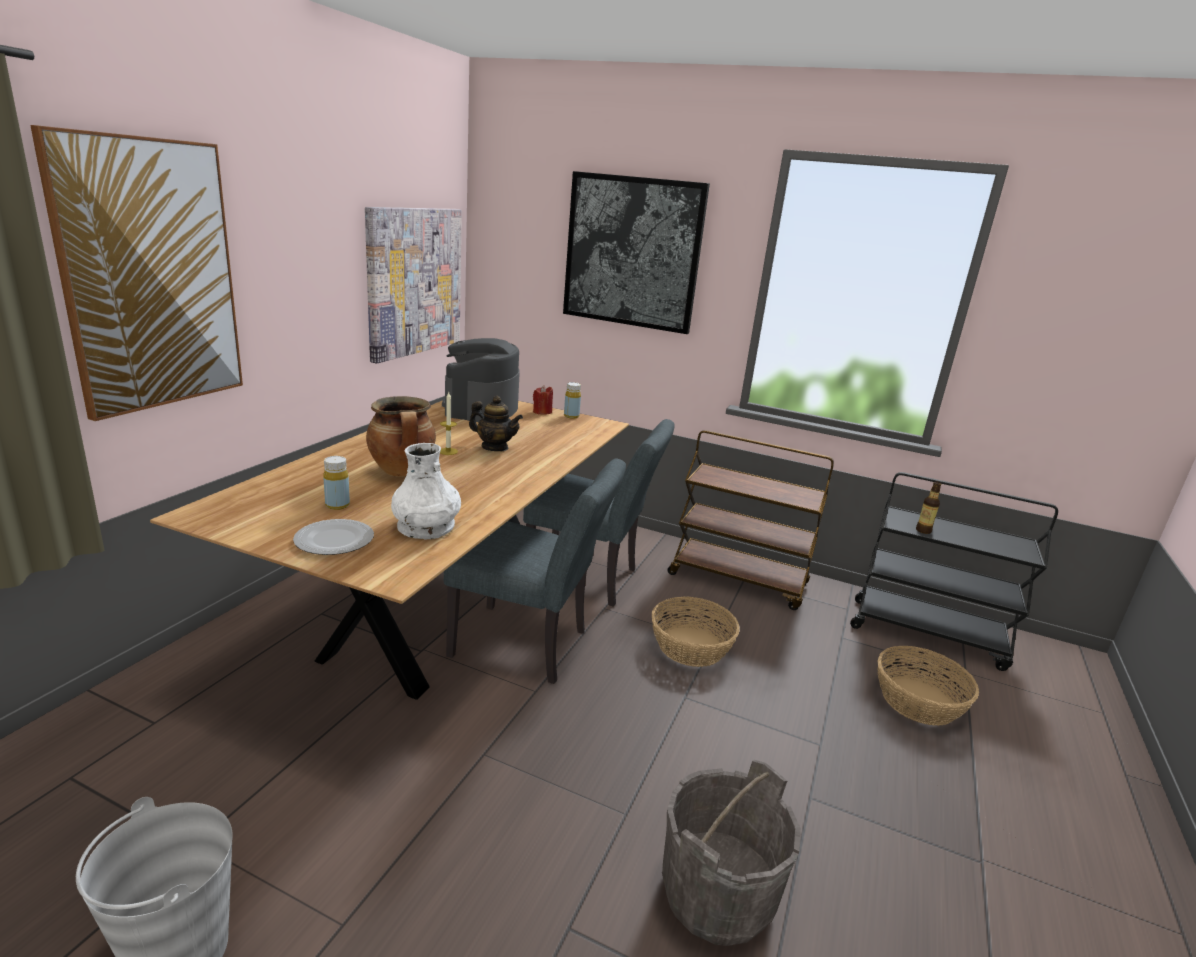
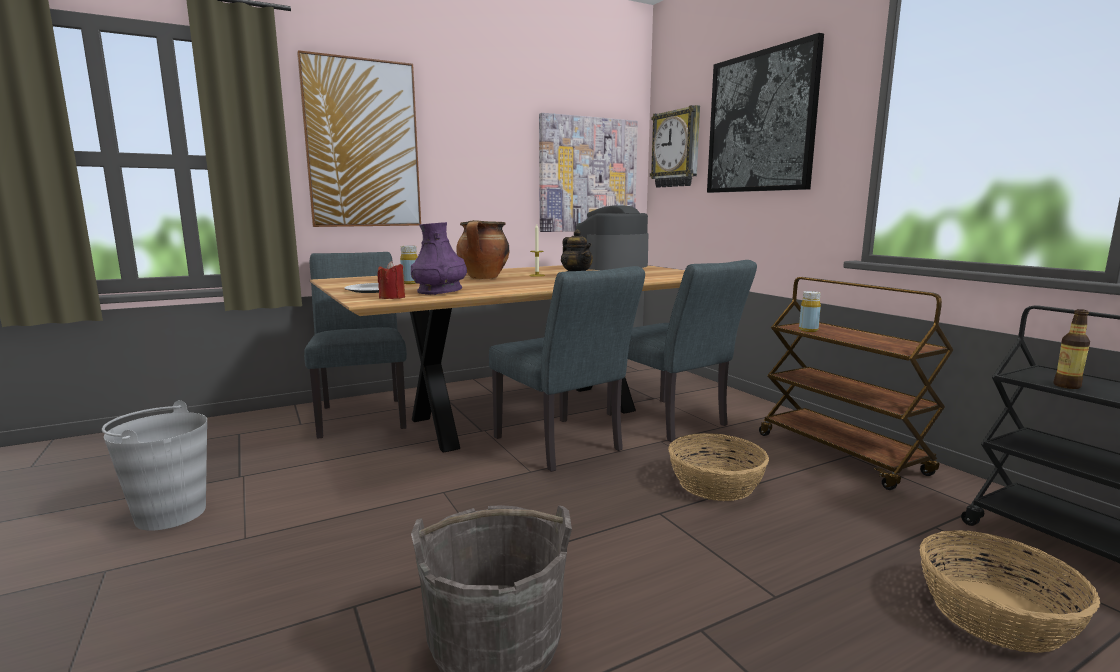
camera: 40 degrees right, 10 degrees down
white vase [391,443,461,539] -> purple vase [411,222,467,295]
red candle [533,385,553,415] -> red candle moved to [377,261,405,299]
yellow bottle [564,382,581,419] -> yellow bottle moved to [799,291,821,332]
none -> grey chair [304,252,407,439]
none -> wall clock [650,105,700,188]

